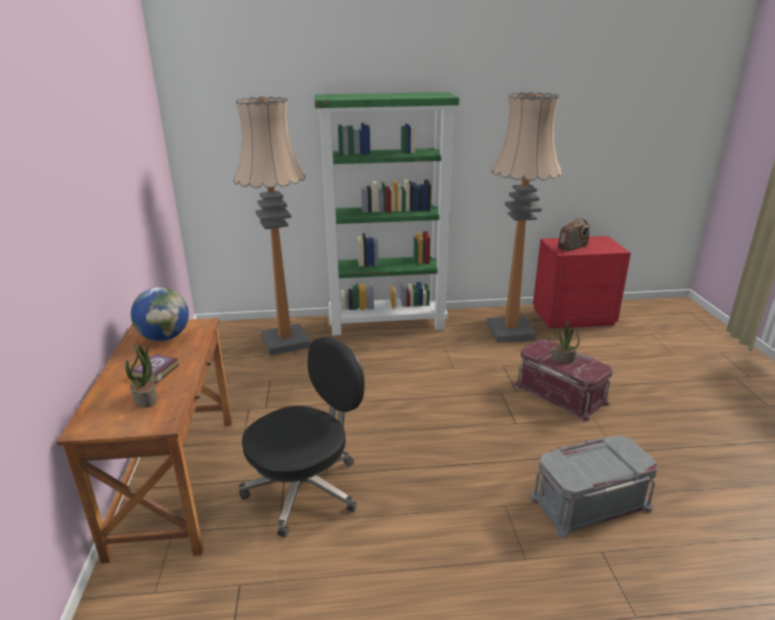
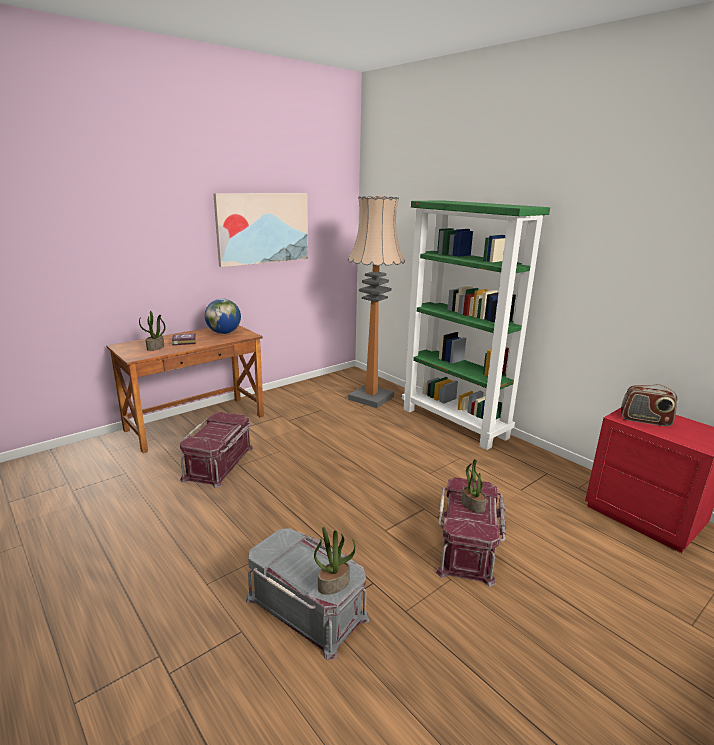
camera: 55 degrees right, 5 degrees down
black office chair [238,337,365,537] -> red storage box [180,412,253,488]
floor lamp [487,92,562,343] -> none
none -> picture [213,193,308,267]
none -> potted plant [314,527,356,595]

